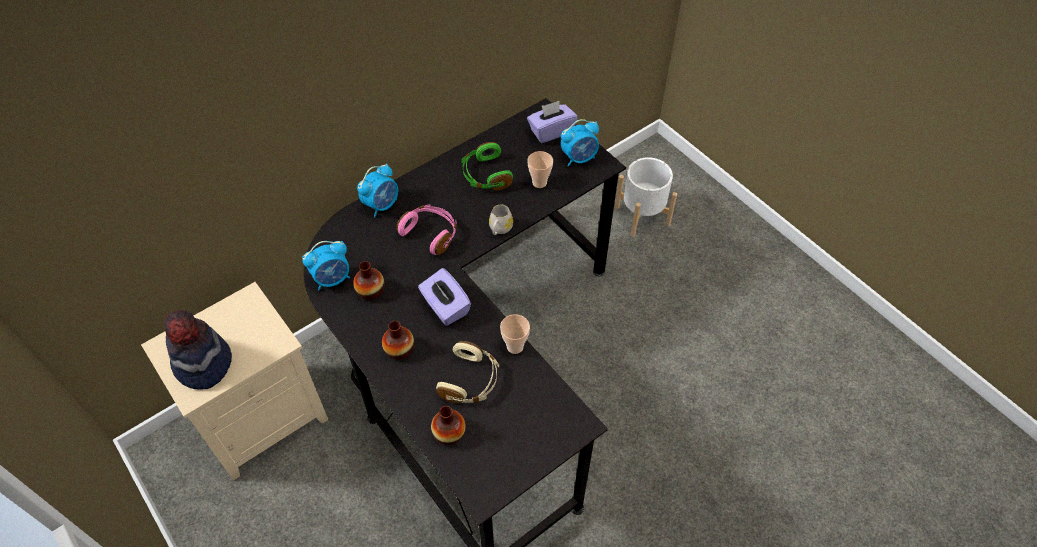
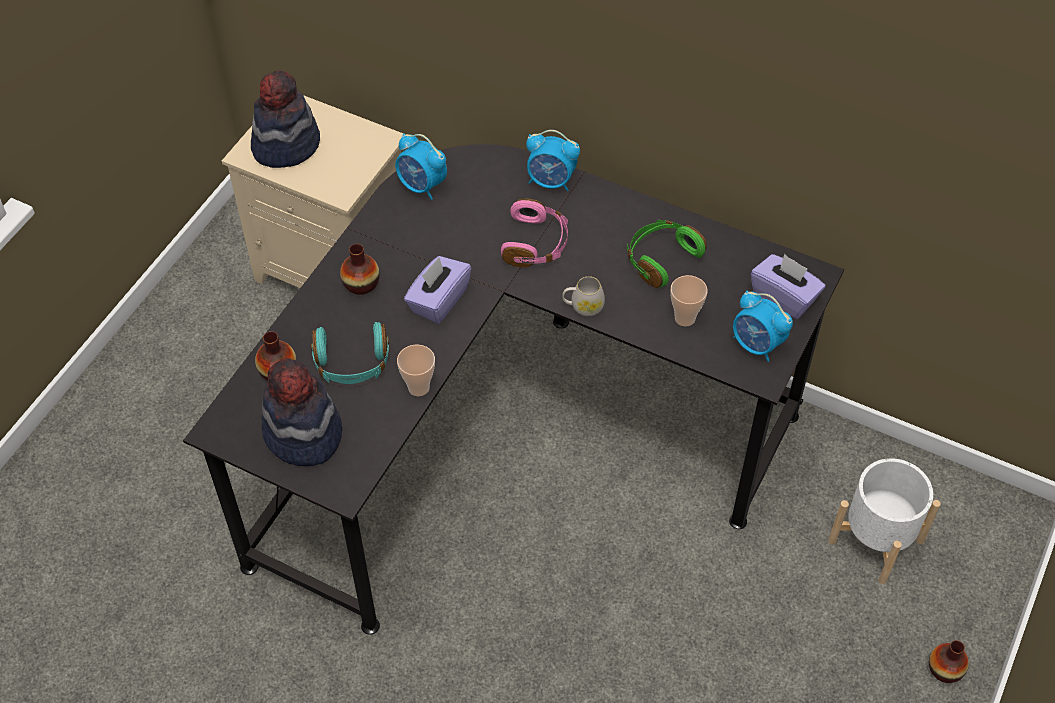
camera: 65 degrees right, 0 degrees up
vase [353,261,385,300] -> vase moved to [929,640,969,683]
beige headphones [436,341,499,403] -> turquoise headphones [311,322,389,384]
none -> hat [261,358,342,466]

